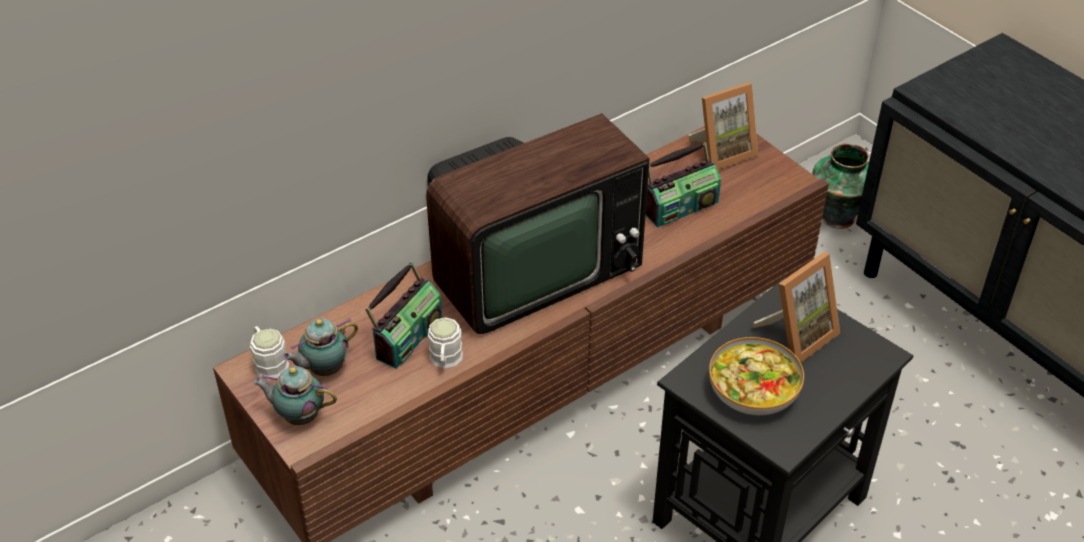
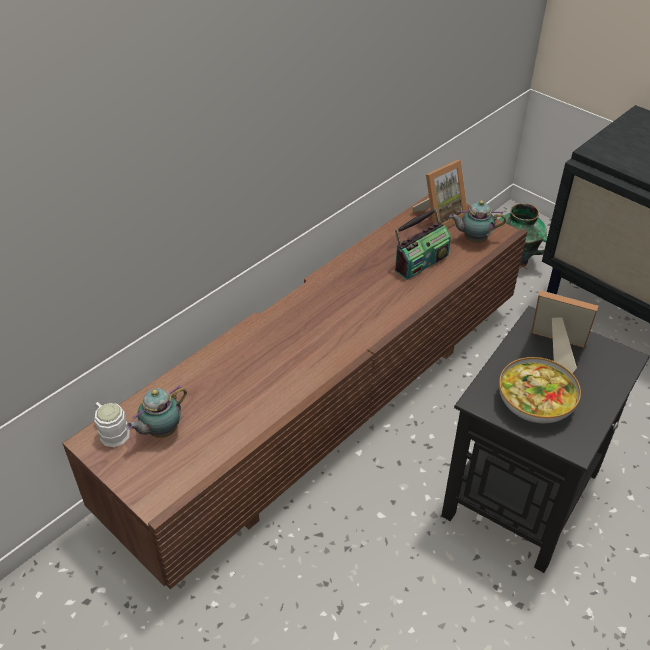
camera: 10 degrees left, 0 degrees up
teapot [253,366,337,425] -> teapot moved to [449,200,506,243]
radio [365,262,442,369] -> none
television [426,113,650,334] -> none
white mug [428,317,463,368] -> none
picture frame [752,252,840,363] -> picture frame turned 105 degrees counterclockwise [531,290,598,373]

